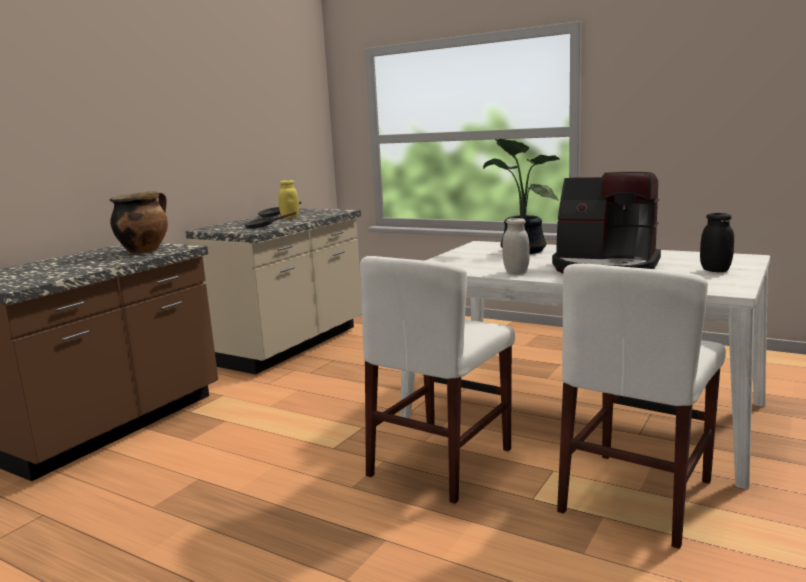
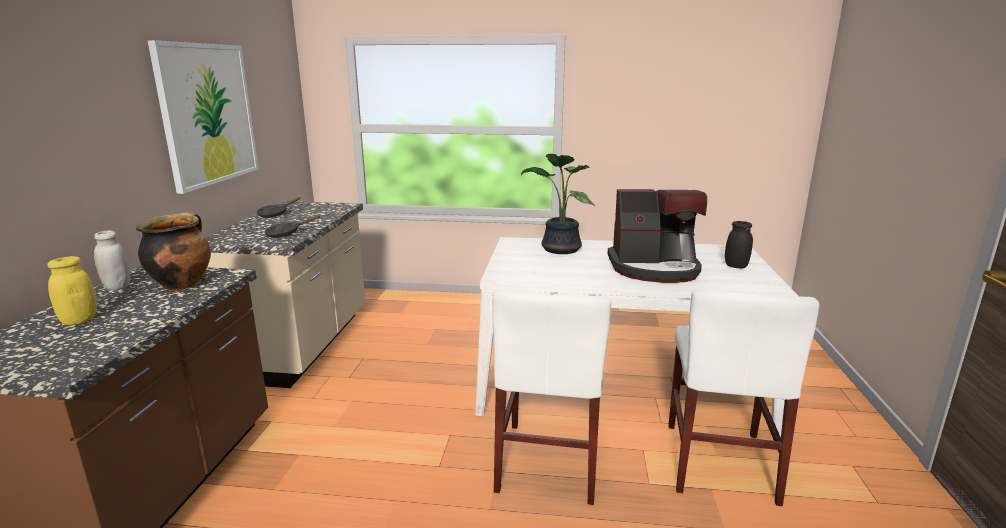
camera: 25 degrees left, 5 degrees up
yellow jar [278,180,299,219] -> yellow jar moved to [47,256,97,325]
white jar [502,218,530,274] -> white jar moved to [94,231,130,290]
none -> picture [148,40,259,194]

